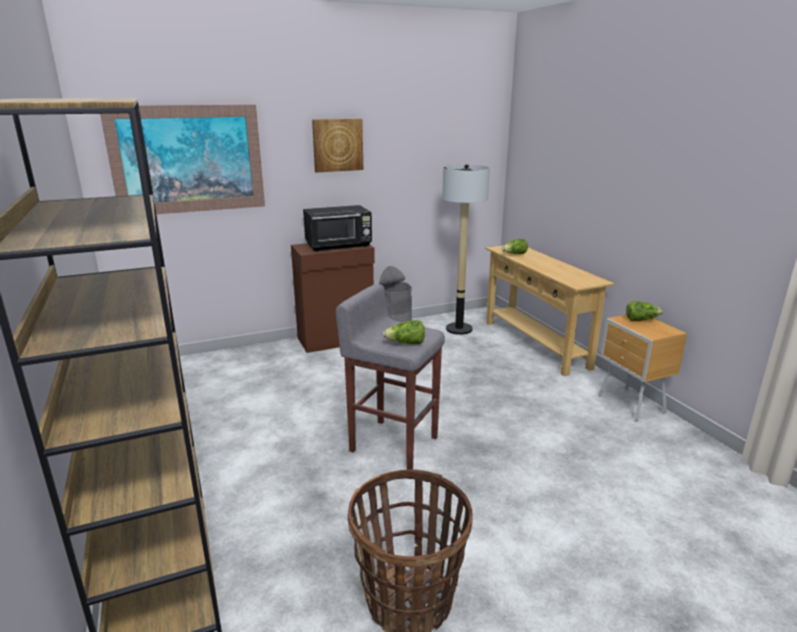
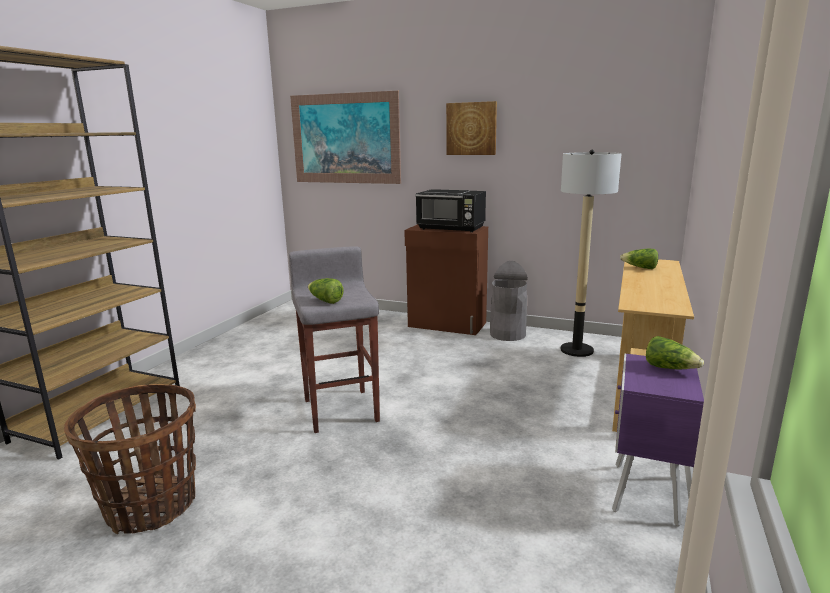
camera: 45 degrees right, 5 degrees down
brown nightstand [598,315,687,421] -> purple nightstand [612,353,704,526]

